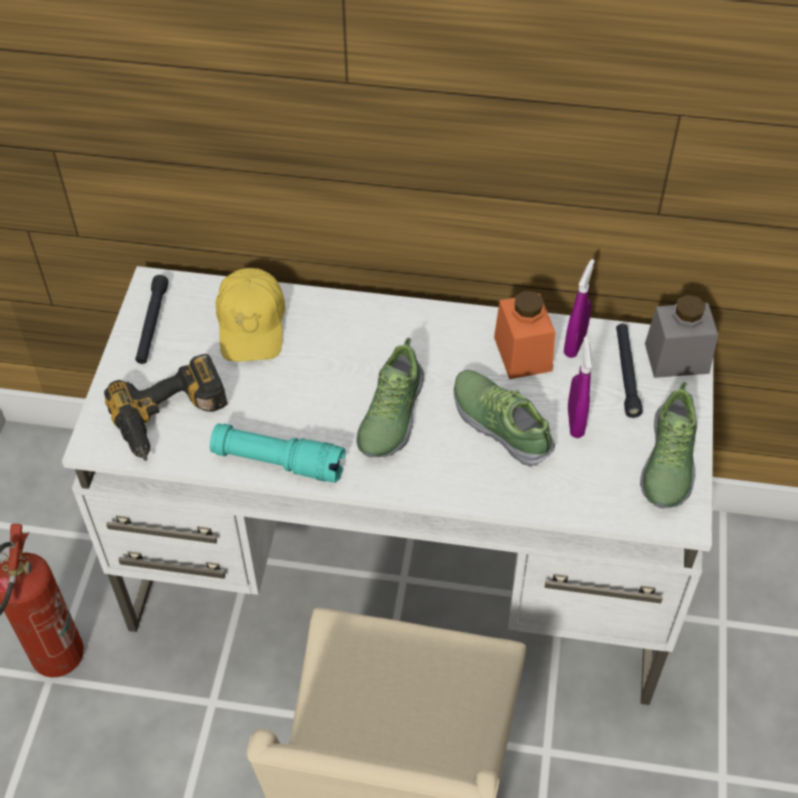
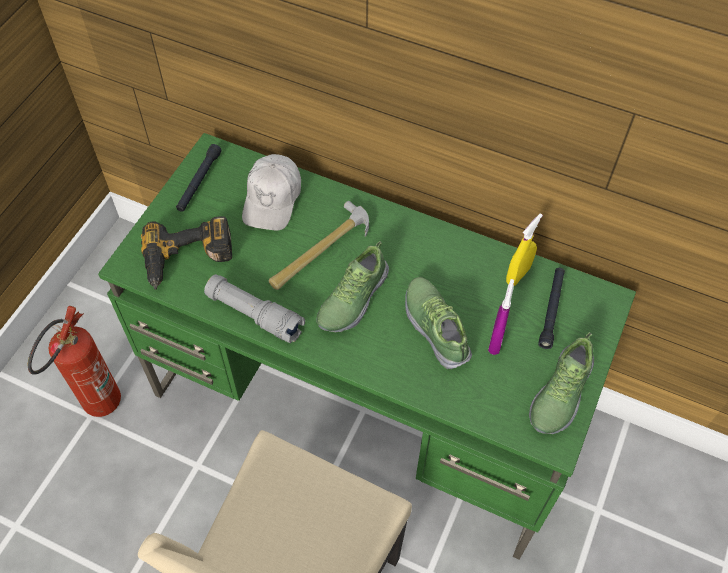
camera: 15 degrees right, 5 degrees up
white desk [62,266,714,705] -> green desk [98,133,636,559]
turquoise flashlight [210,423,346,483] -> grey flashlight [204,274,305,344]
yellow cap [216,268,285,361] -> white cap [242,154,301,231]
orange jar [494,291,555,379] -> none
purple spray bottle [564,259,595,358] -> yellow spray bottle [506,213,543,286]
grey jar [645,295,718,378] -> none
none -> hammer [269,201,369,290]

